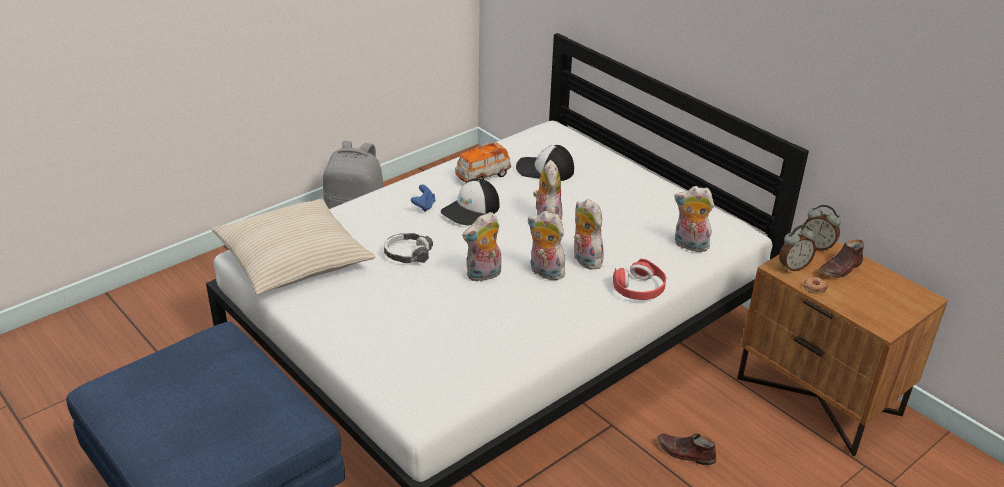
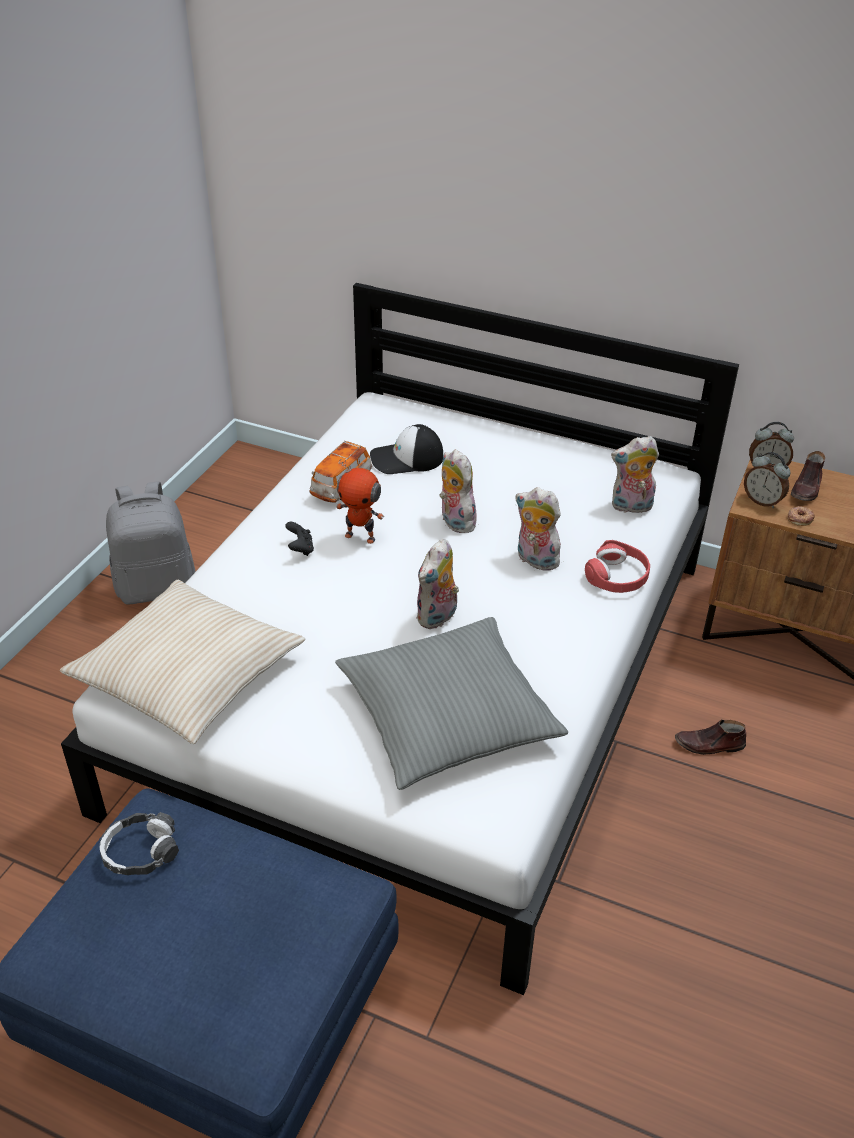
camera: 25 degrees left, 5 degrees up
headphones [384,233,433,263] -> headphones moved to [99,812,179,875]
blue game controller [411,185,435,212] -> black game controller [285,522,314,556]
cap [441,178,499,225] -> toy robot [336,459,384,544]
plush toy [527,211,565,280] -> none
alarm clock [779,225,816,271] -> alarm clock turned 90 degrees clockwise [744,452,790,509]
none -> grey pillow [335,617,568,790]

